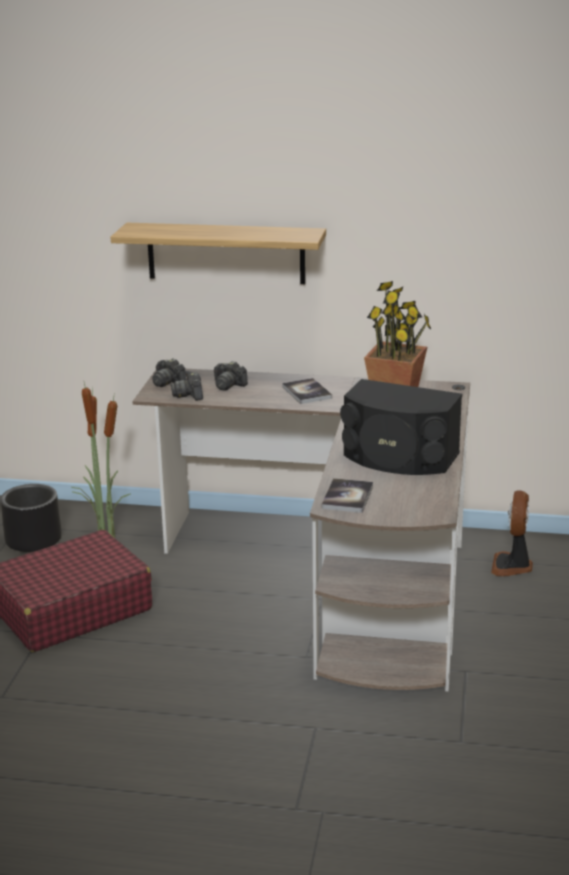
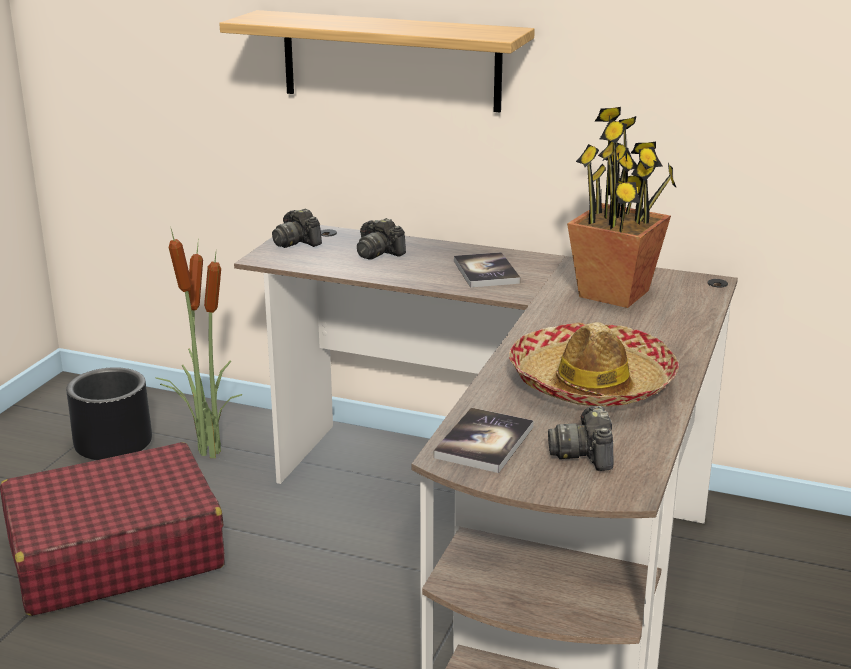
camera: 10 degrees right, 0 degrees up
camera [171,372,203,401] -> camera moved to [548,406,613,471]
black speaker [340,379,462,475] -> hat [509,322,679,406]
fan [491,490,533,576] -> none

